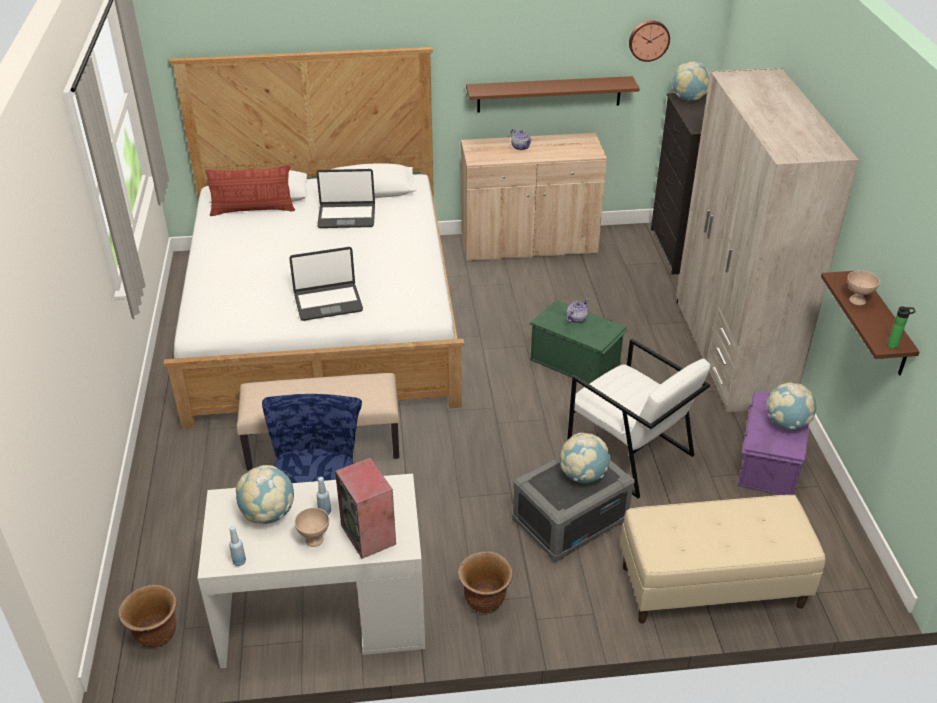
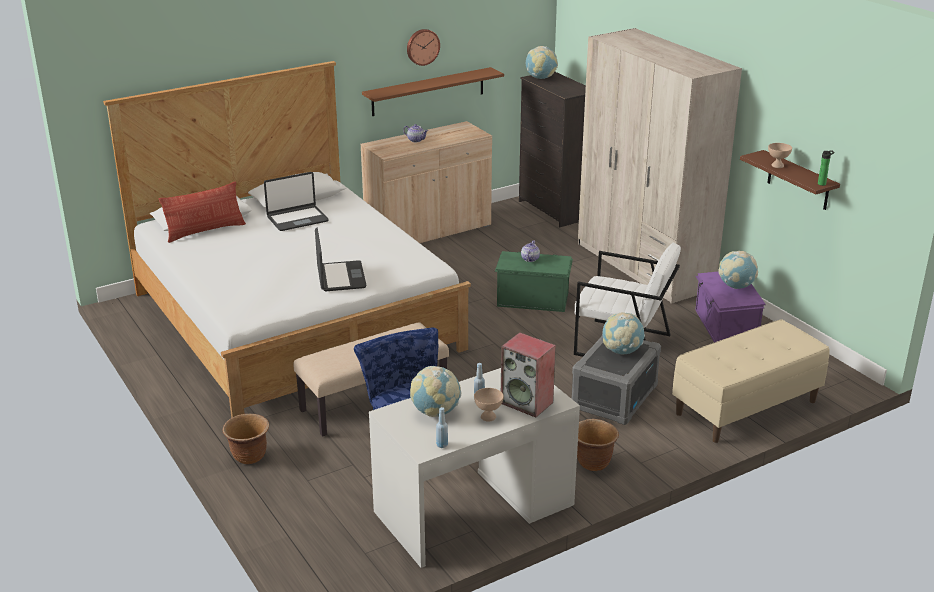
camera: 25 degrees left, 10 degrees down
brown planter [119,585,177,648] -> brown planter moved to [223,414,269,464]
laptop [289,247,363,321] -> laptop turned 60 degrees counterclockwise [315,228,367,291]
wall clock [629,21,670,62] -> wall clock moved to [407,29,440,66]

